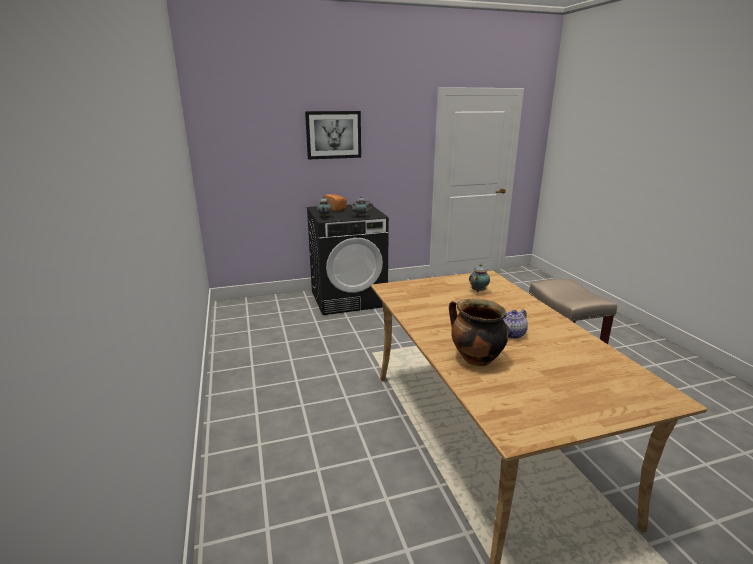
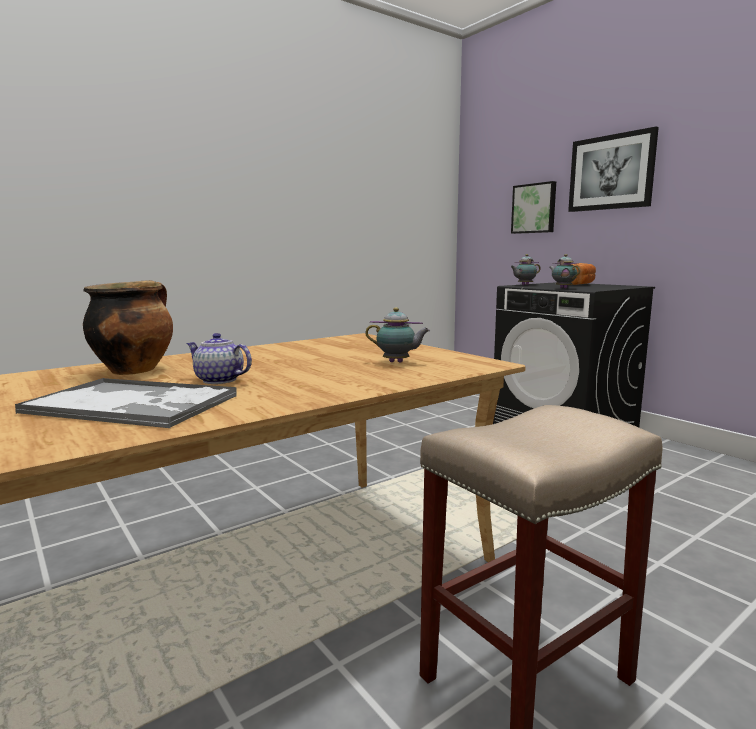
camera: 70 degrees right, 10 degrees down
none -> tray [15,378,236,428]
none -> picture [511,181,556,234]

